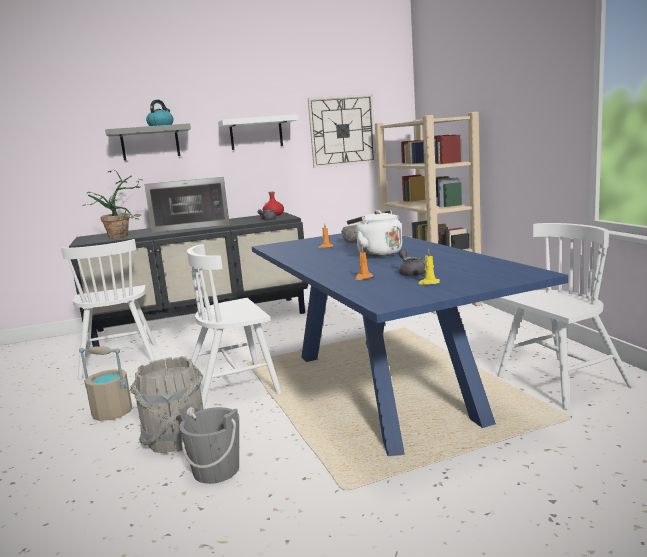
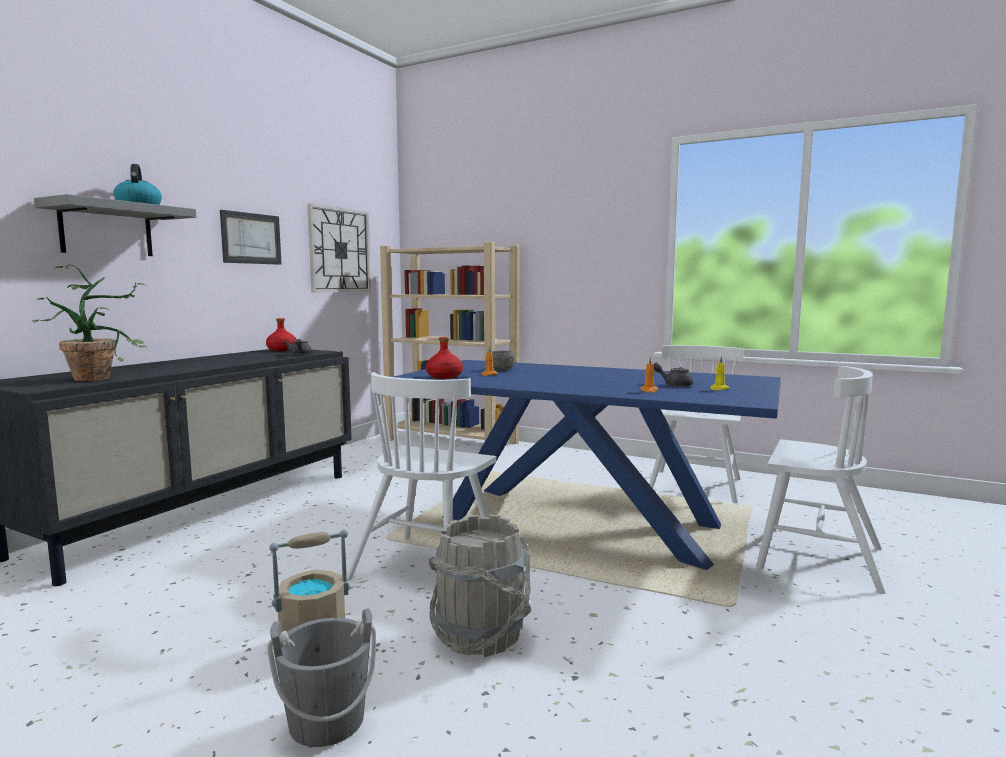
camera: 45 degrees left, 5 degrees down
white chair [61,239,157,380] -> white chair moved to [756,366,886,594]
microwave [144,177,230,233] -> none
grey bucket [179,401,239,484] -> grey bucket moved to [267,608,376,747]
white shelf [218,114,299,150] -> picture [220,210,282,265]
white kettle [347,210,402,257] -> none
none -> red bottle [426,337,463,379]

